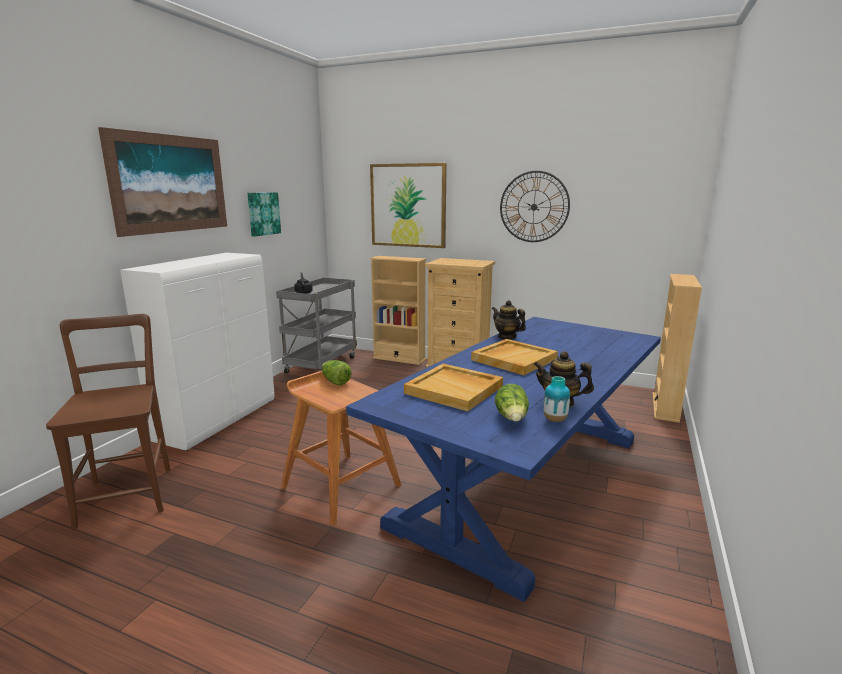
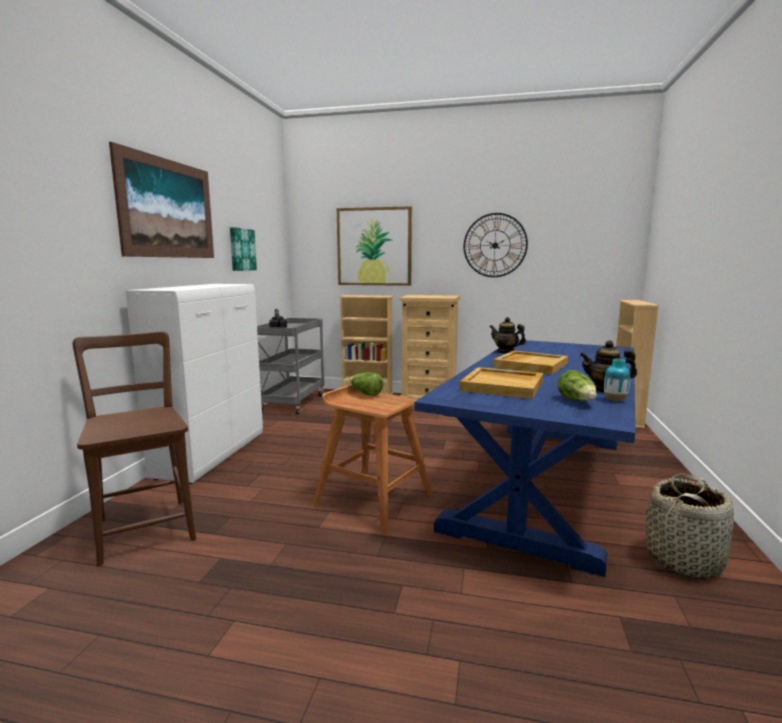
camera: 10 degrees left, 5 degrees down
none -> basket [646,473,734,580]

